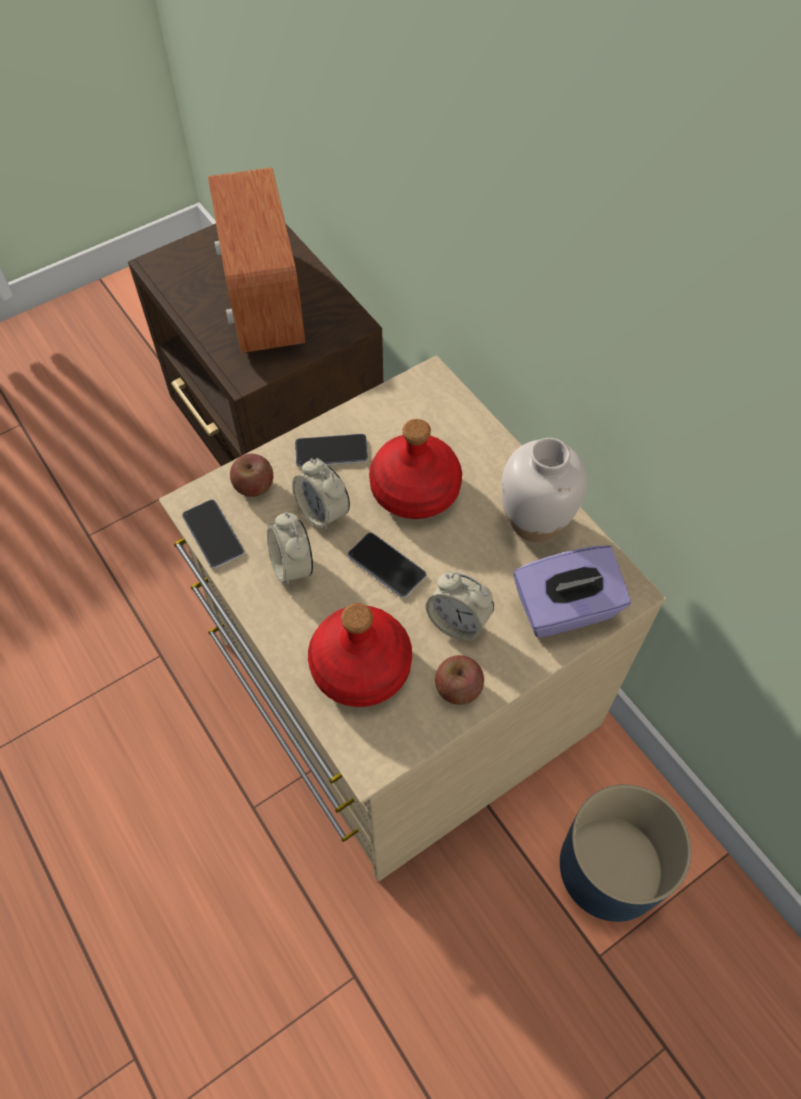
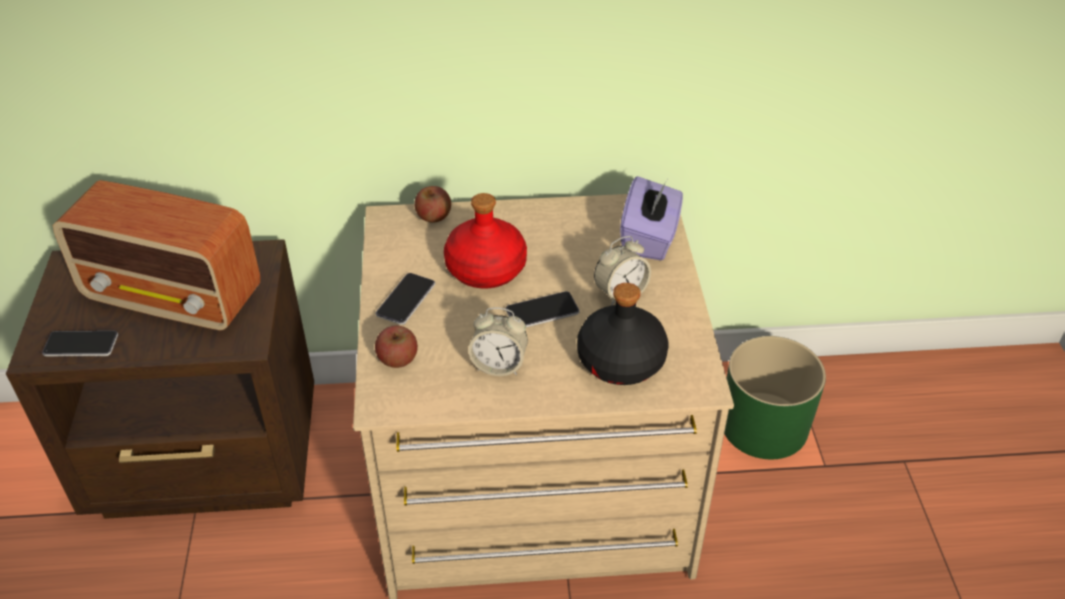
camera: 60 degrees left, 15 degrees down
phone [182,500,244,568] -> phone moved to [42,331,118,356]
alarm clock [292,458,350,531] -> none
red bottle [308,603,412,707] -> black bottle [577,283,668,385]
apple [435,655,484,705] -> apple moved to [414,186,451,223]
white vase [501,438,587,542] -> none
blue planter [560,784,691,922] -> green planter [724,336,826,459]

